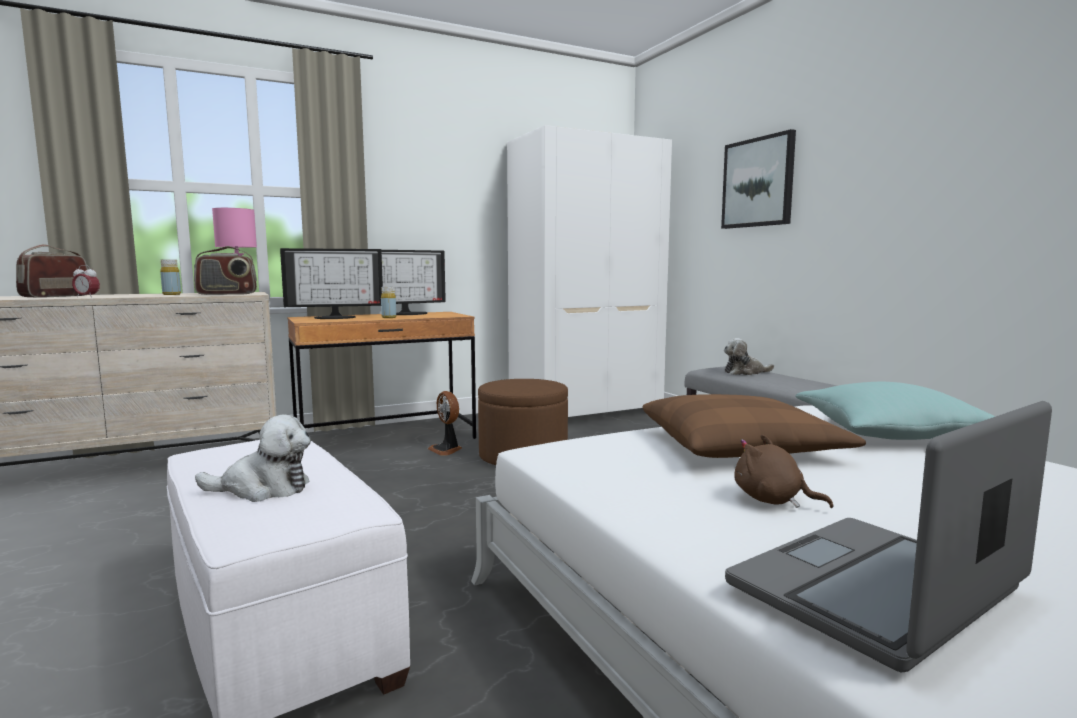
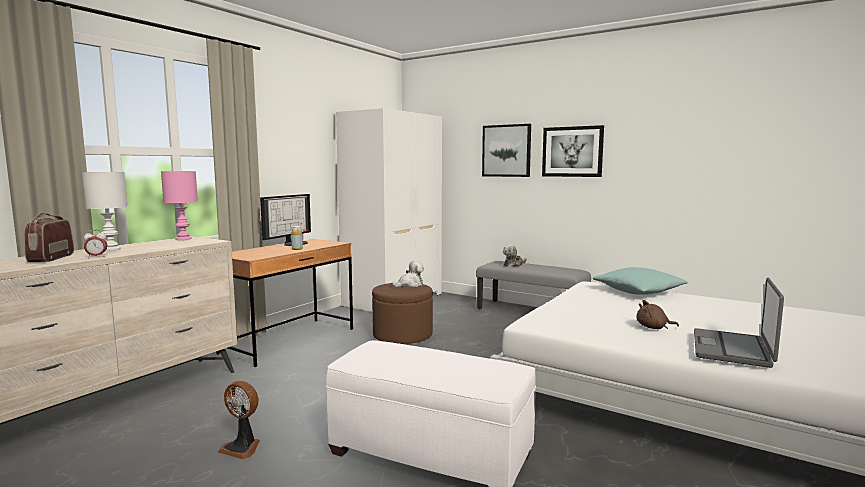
camera: 30 degrees left, 0 degrees up
yellow bottle [160,260,181,295] -> none
radio [194,246,257,295] -> none
plush toy [195,415,311,502] -> plush toy moved to [392,261,424,287]
monitor [280,248,383,319] -> none
fan [428,391,462,456] -> fan moved to [218,381,260,459]
brown pillow [642,394,866,458] -> none
none -> white table lamp [82,172,128,251]
none -> picture [542,125,604,177]

